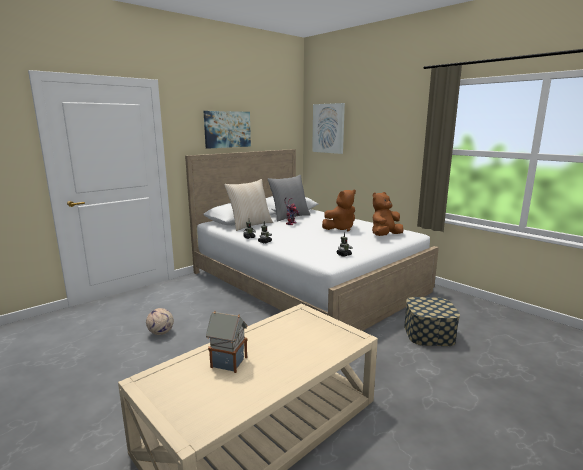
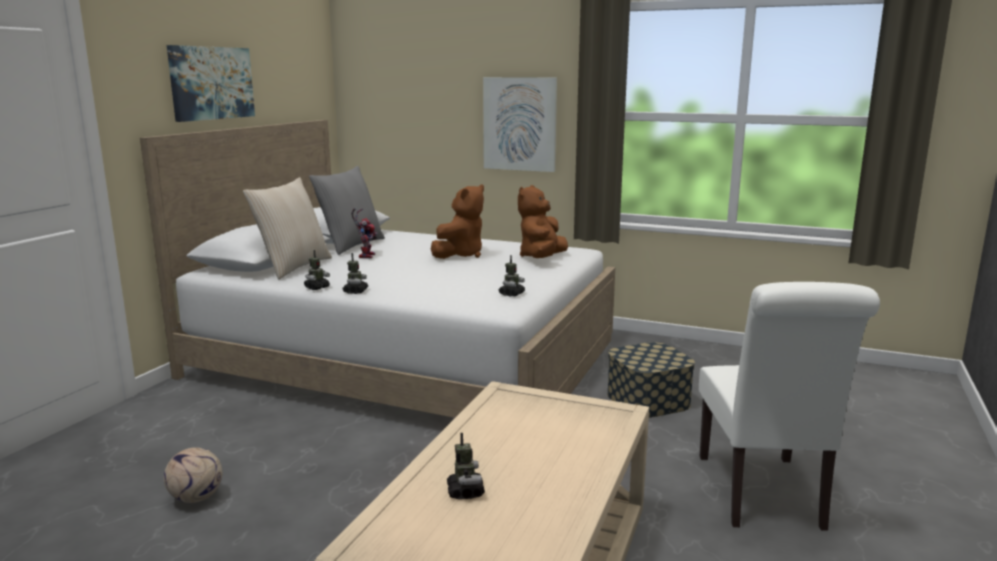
camera: 25 degrees left, 0 degrees up
toy house [206,311,248,373] -> toy robot [447,433,485,499]
picture [312,103,345,154] -> picture moved to [483,77,557,172]
none -> white chair [699,282,880,531]

